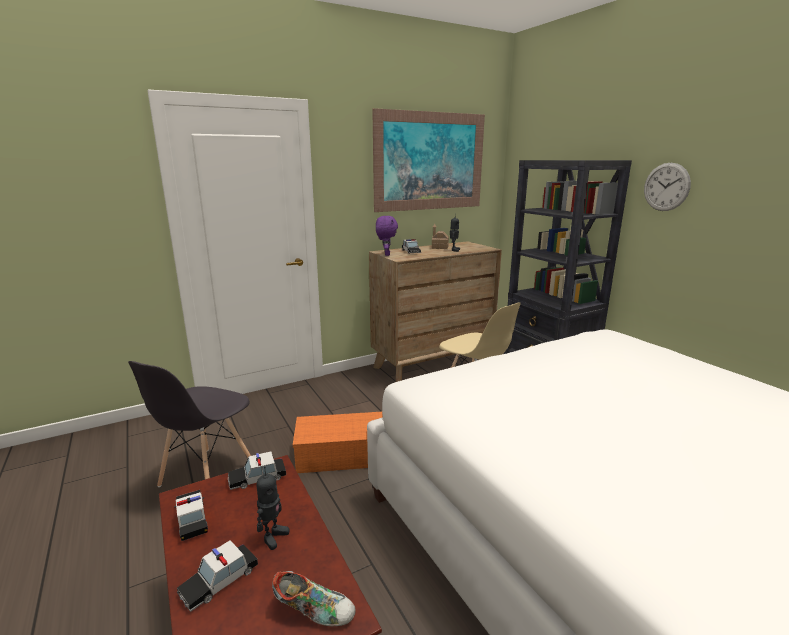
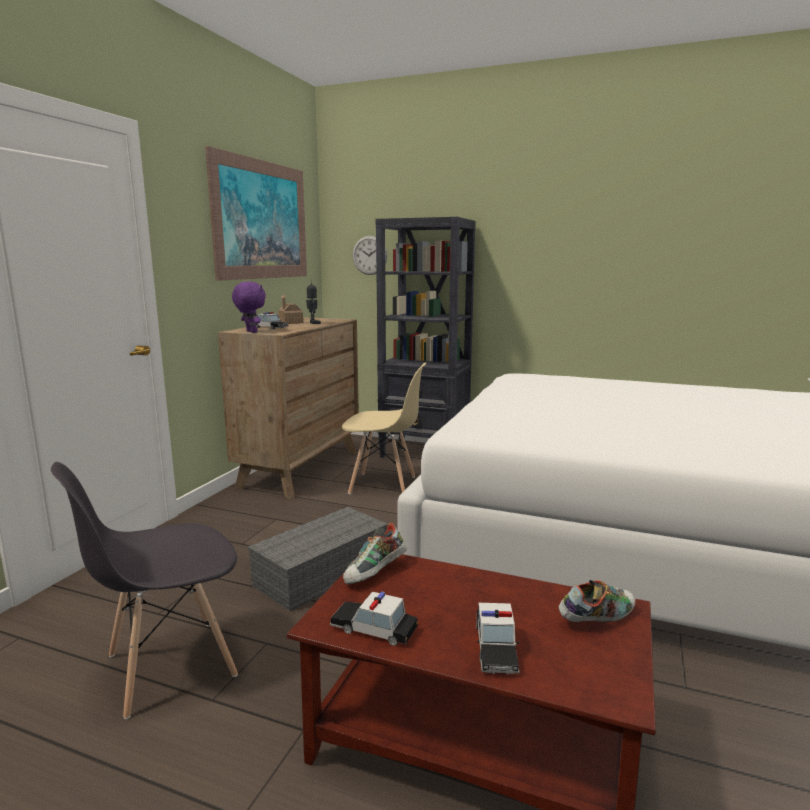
camera: 40 degrees left, 5 degrees down
grey chair [128,361,251,487] -> grey chair turned 75 degrees clockwise [51,462,238,719]
toy car [228,451,286,490] -> shoe [343,523,407,585]
toy robot [256,466,290,550] -> none
orange storage box [293,412,383,473] -> grey storage box [248,507,388,611]
wall clock [644,163,691,211] -> wall clock moved to [352,236,387,275]

